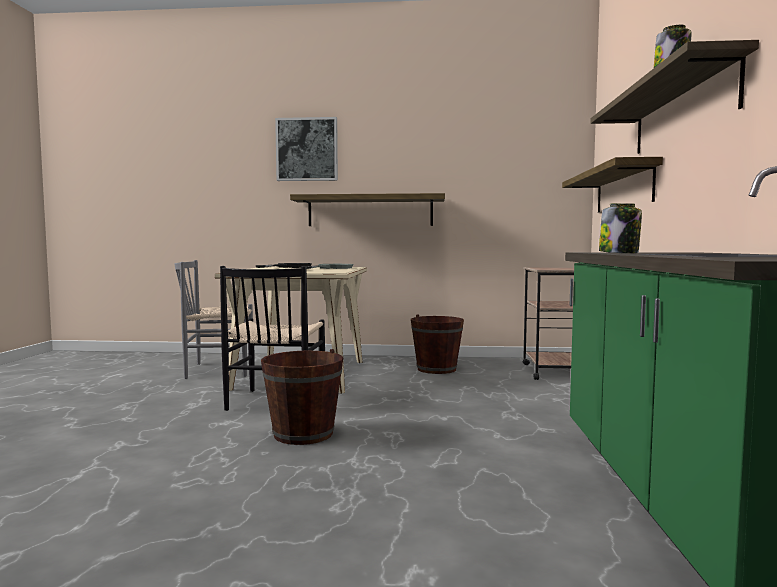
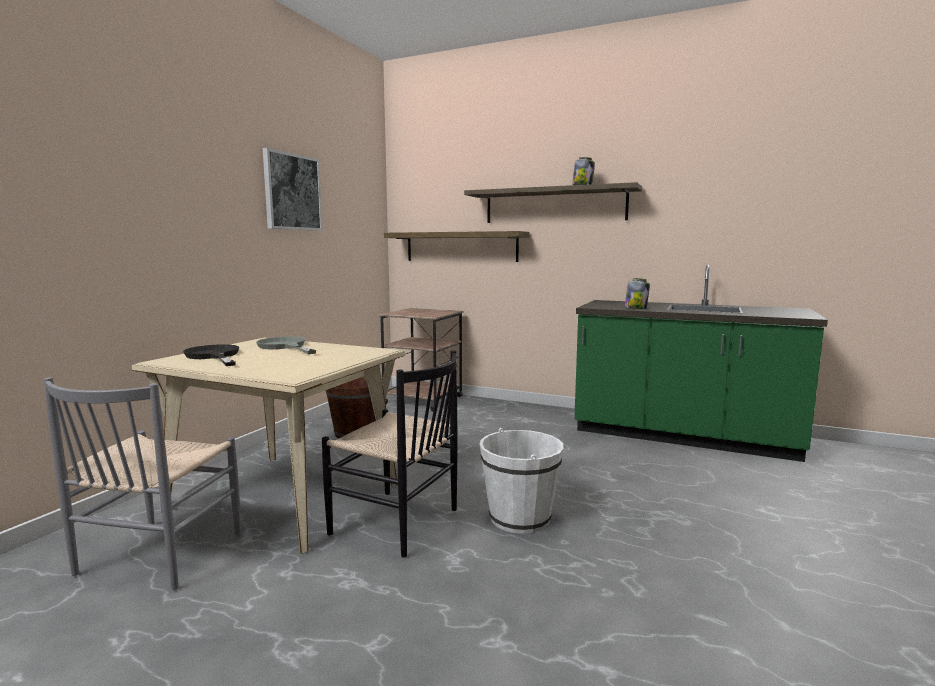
camera: 70 degrees left, 5 degrees up
brown bucket [261,349,343,445] -> white bucket [480,428,564,534]
picture [275,117,338,181] -> picture moved to [263,148,322,231]
shelf [290,193,445,226] -> none

